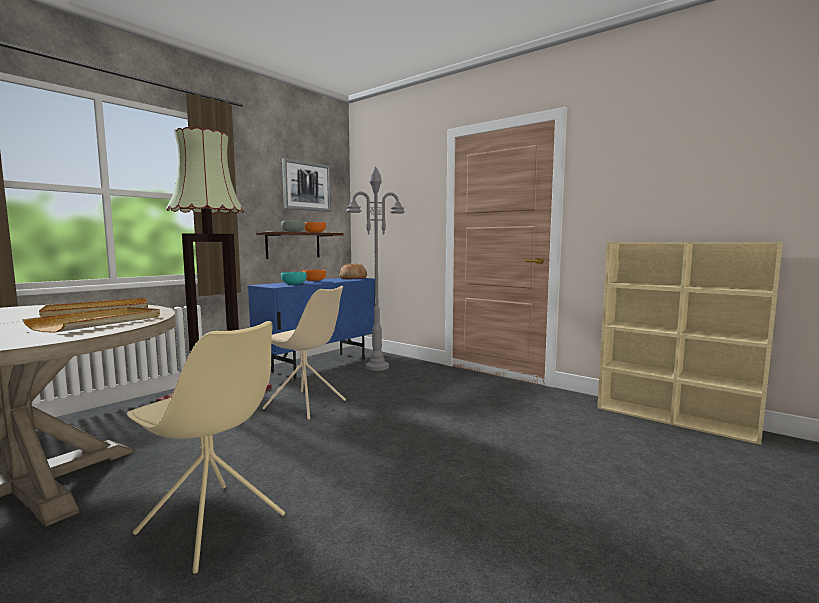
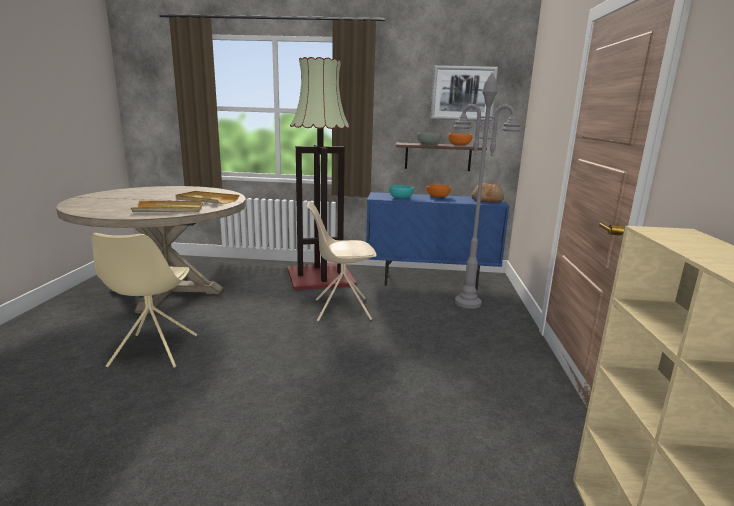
camera: 55 degrees right, 10 degrees up
beige chair [262,286,346,420] -> beige chair turned 90 degrees clockwise [306,201,377,322]

